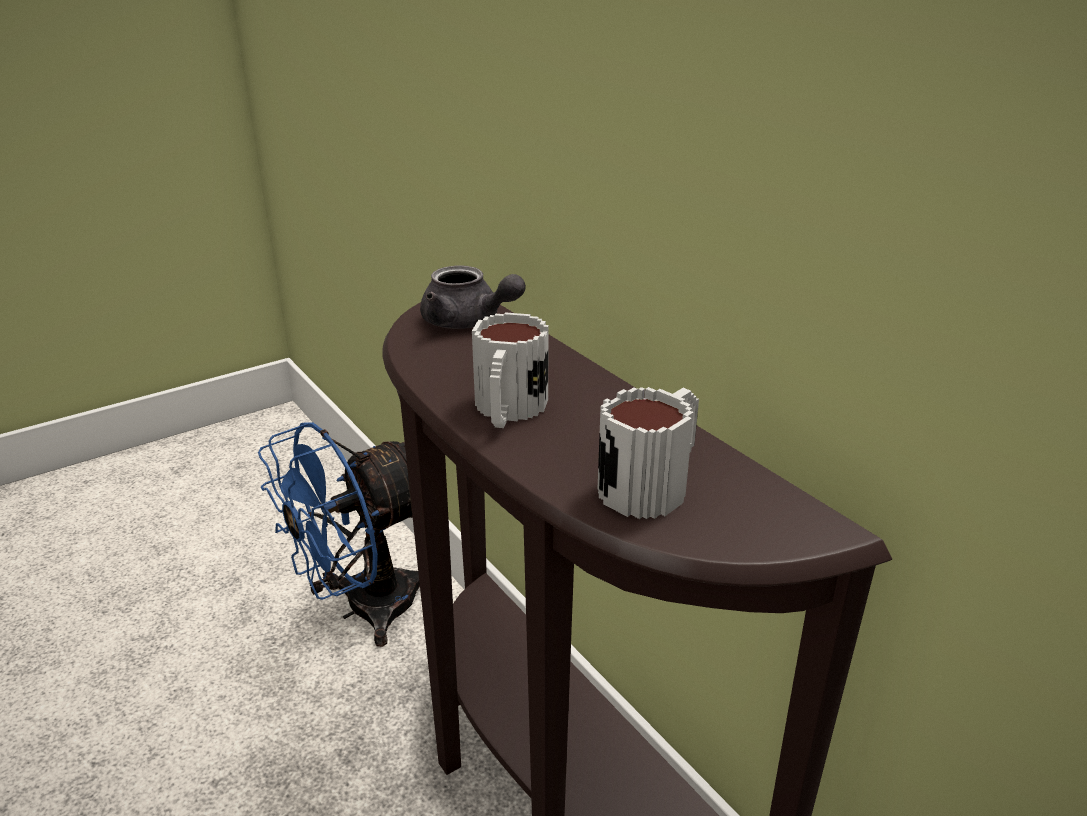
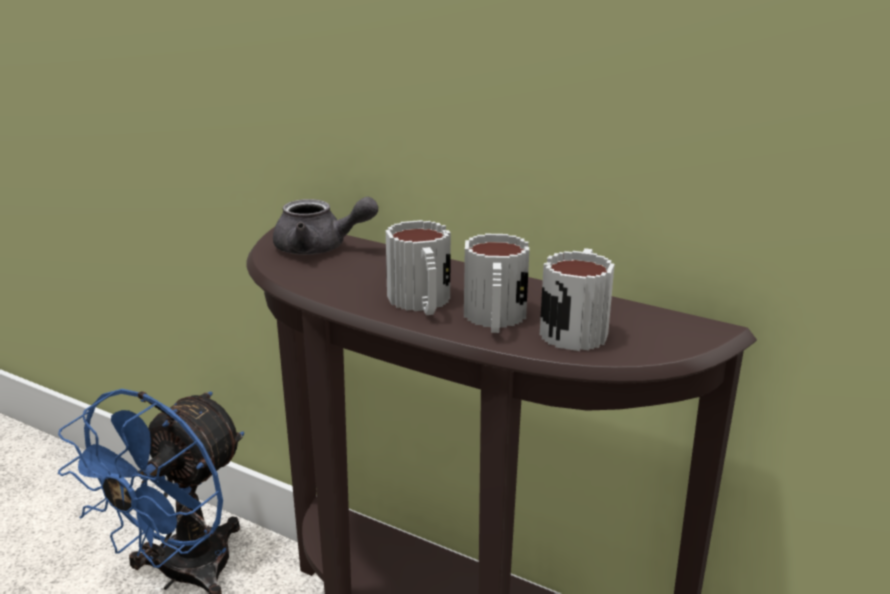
camera: 25 degrees left, 5 degrees down
none -> mug [464,234,529,333]

